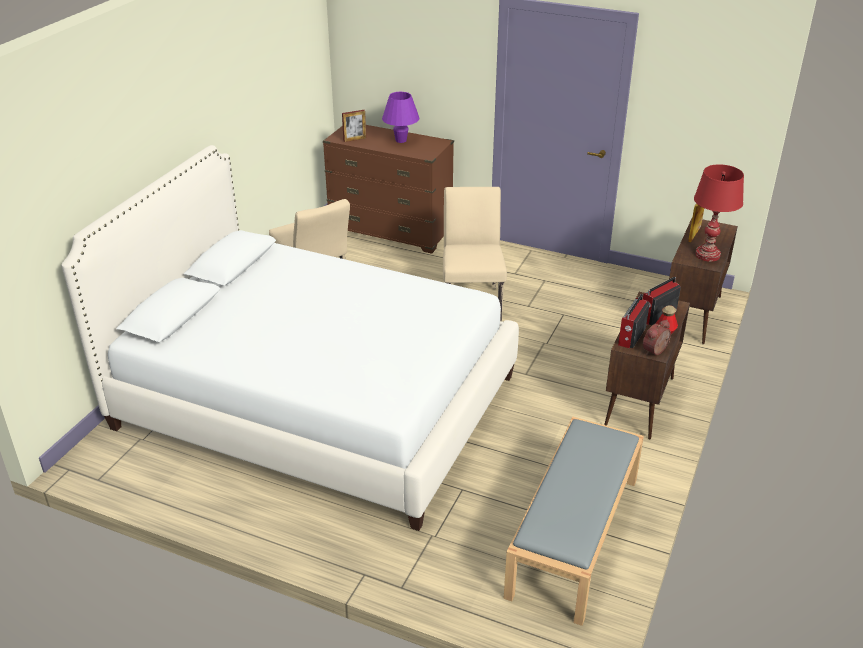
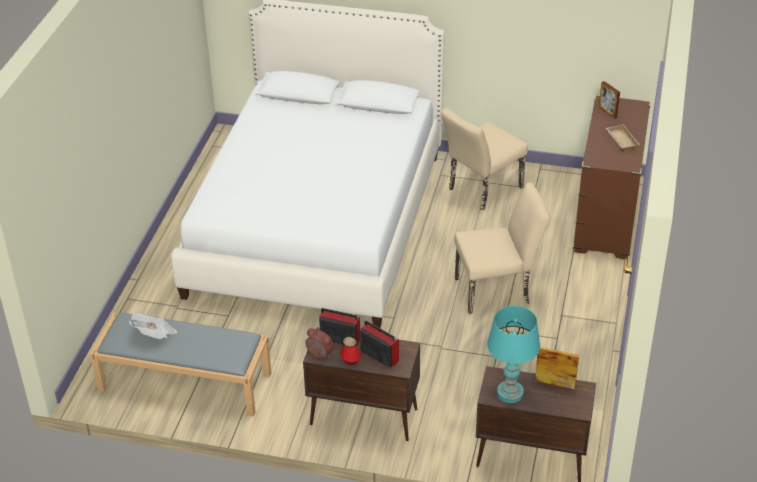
camera: 80 degrees right, 5 degrees up
purple table lamp [382,92,419,143] -> beige tray [606,124,640,151]
red table lamp [694,164,744,262] -> turquoise table lamp [487,306,540,403]
none -> newspaper [129,312,178,339]

